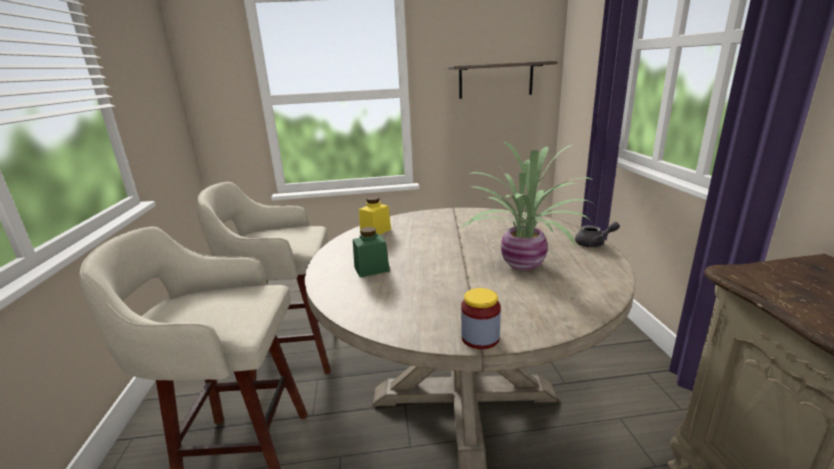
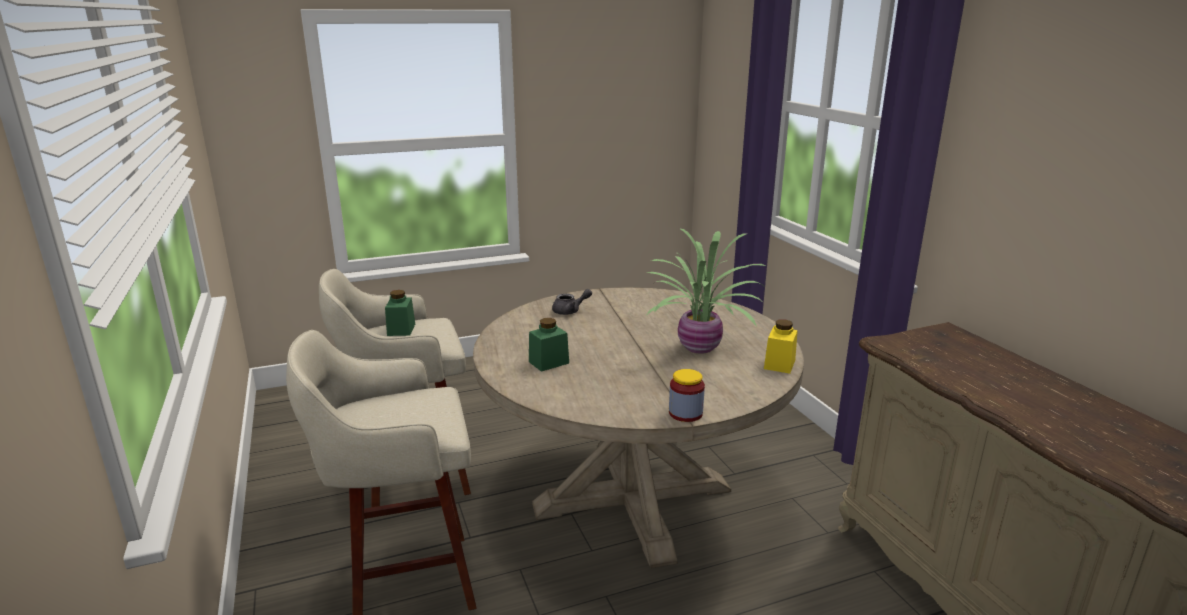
camera: 15 degrees left, 0 degrees up
yellow jar [359,196,391,235] -> yellow jar moved to [764,319,798,374]
shelf [447,61,558,99] -> none
grey teapot [575,222,620,247] -> grey teapot moved to [552,289,592,315]
none -> green jar [385,290,415,336]

